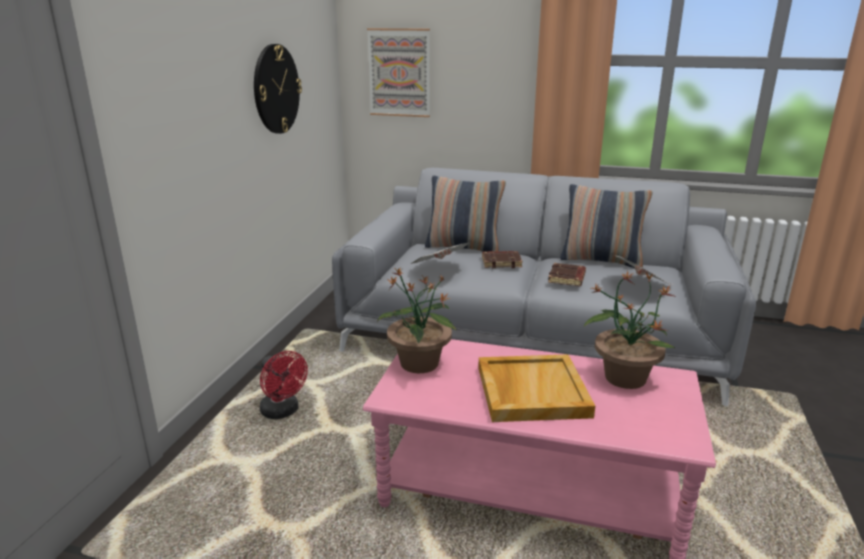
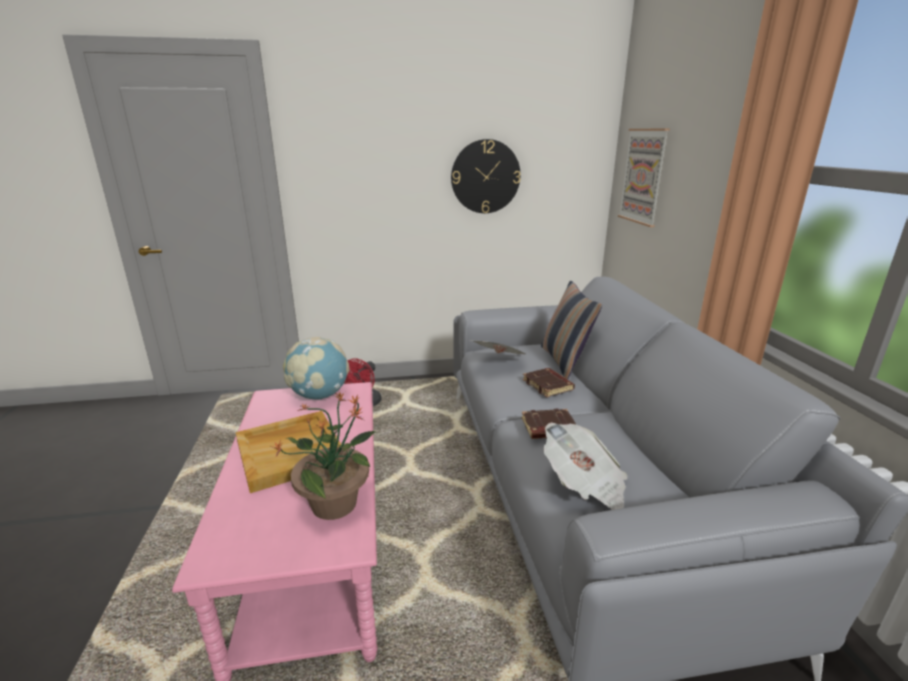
camera: 65 degrees right, 0 degrees up
potted plant [377,268,457,373] -> globe [283,337,349,400]
pillow [560,184,652,268] -> none

